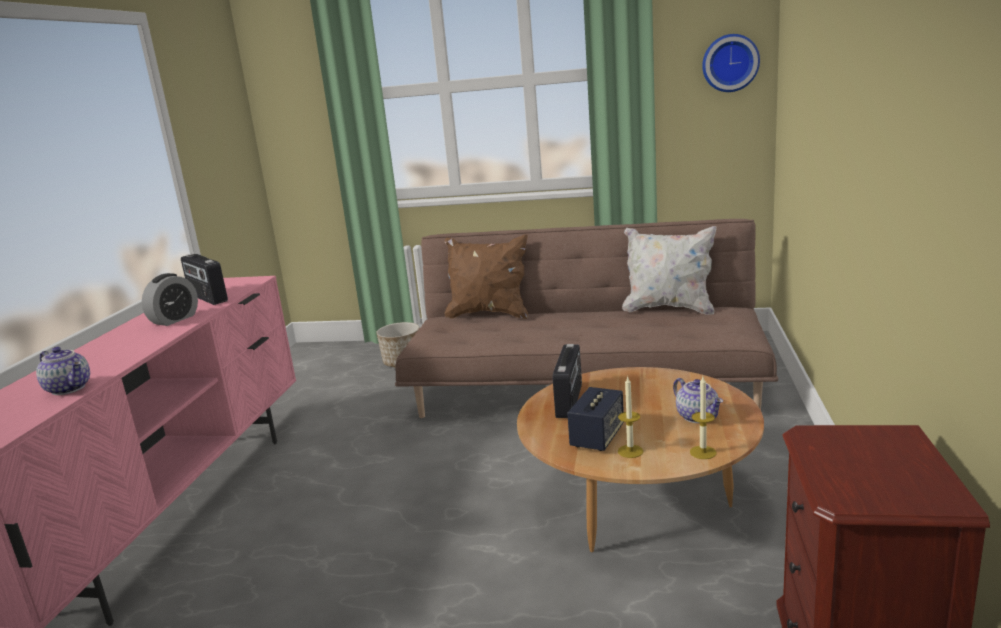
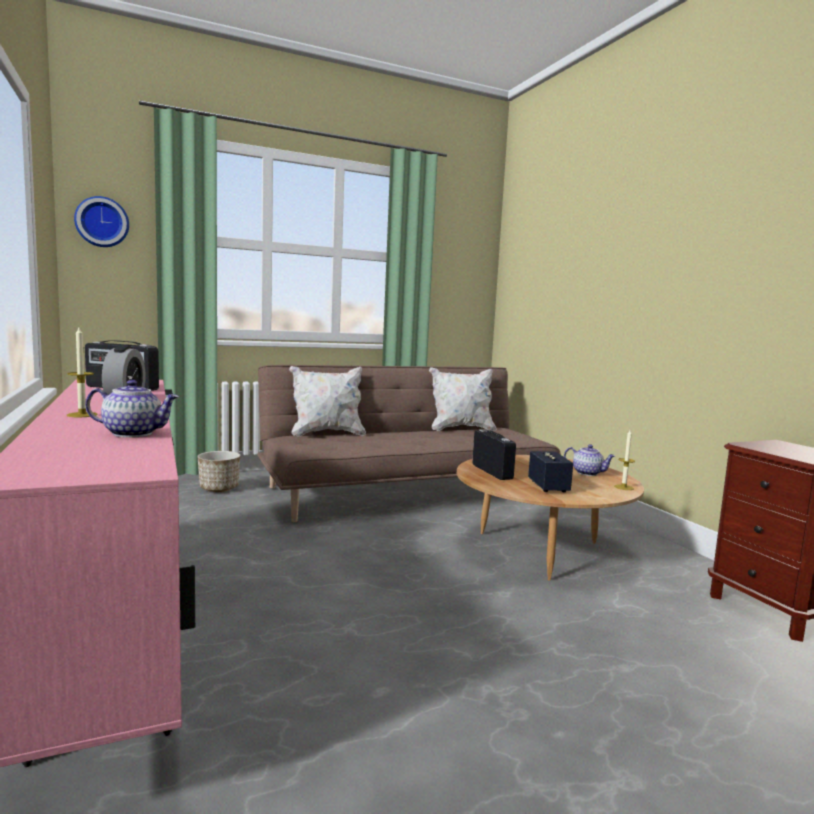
camera: 35 degrees left, 10 degrees down
brown pillow [444,234,528,319] -> white pillow [289,366,366,436]
candle [618,377,644,458] -> candle moved to [67,327,98,417]
wall clock [702,34,760,92] -> wall clock moved to [74,196,129,247]

